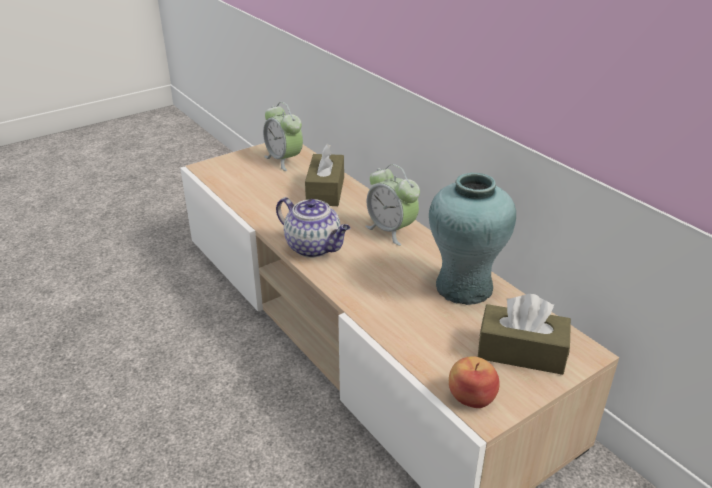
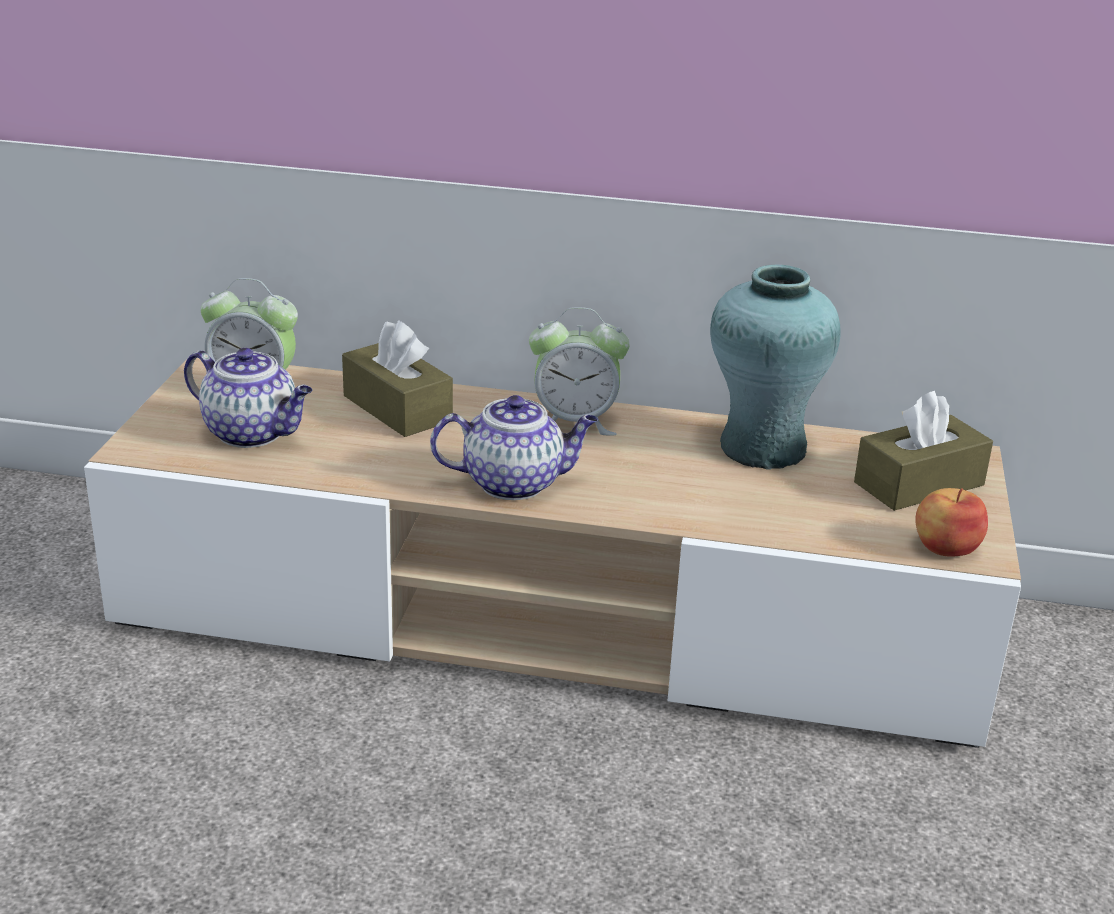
camera: 45 degrees left, 5 degrees down
none -> teapot [184,348,313,448]

